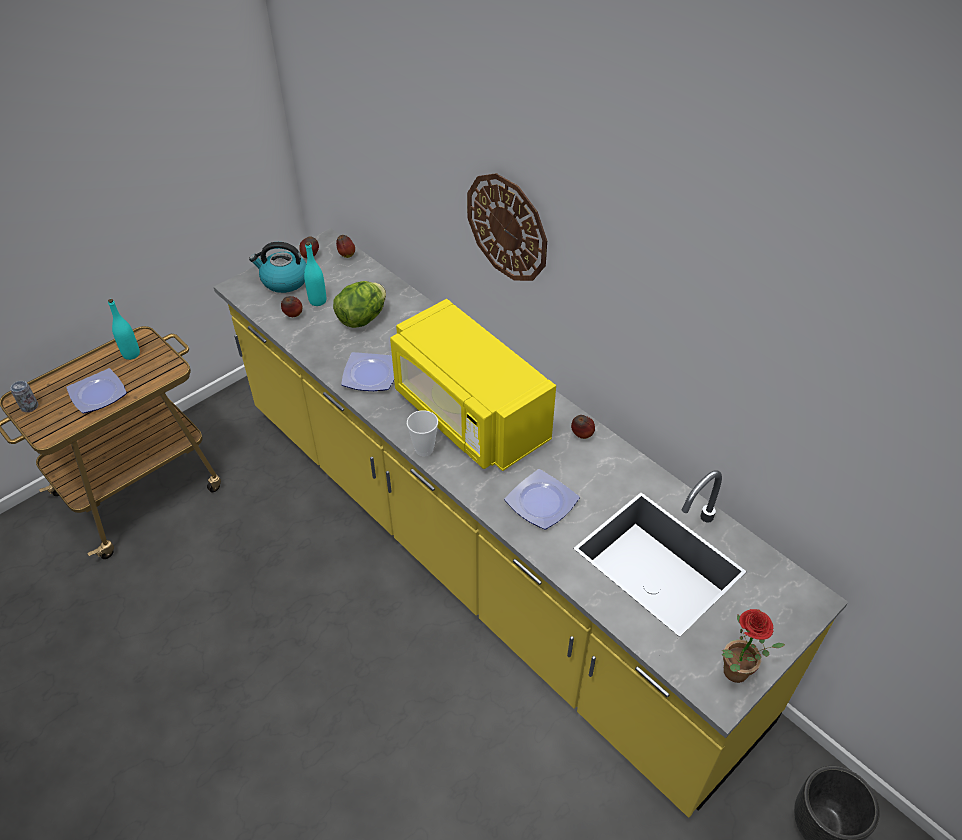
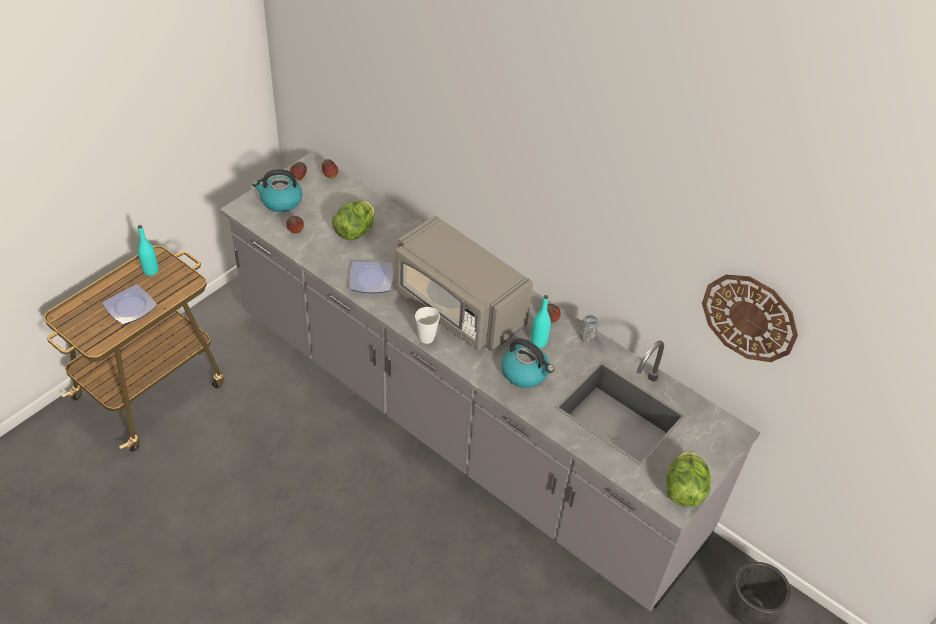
camera: 10 degrees left, 0 degrees up
can [10,381,38,412] -> can moved to [580,315,598,342]
yellow counter [214,228,848,818] -> grey counter [220,152,760,611]
turquoise bottle [304,242,326,306] -> turquoise bottle moved to [531,295,551,348]
yellow microwave [390,299,556,471] -> grey microwave [395,215,533,351]
wall clock [467,173,547,281] -> wall clock moved to [702,275,798,362]
plate [504,469,580,529] -> kettle [501,338,554,388]
potted plant [722,609,785,683] -> lettuce [666,451,710,507]

